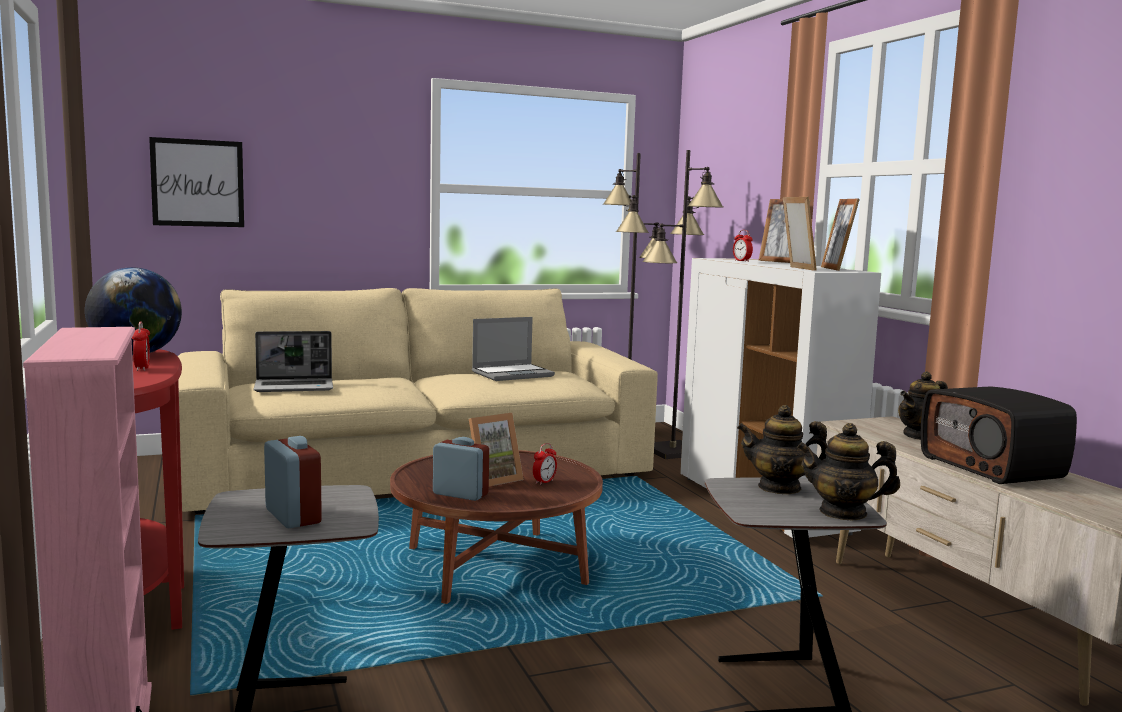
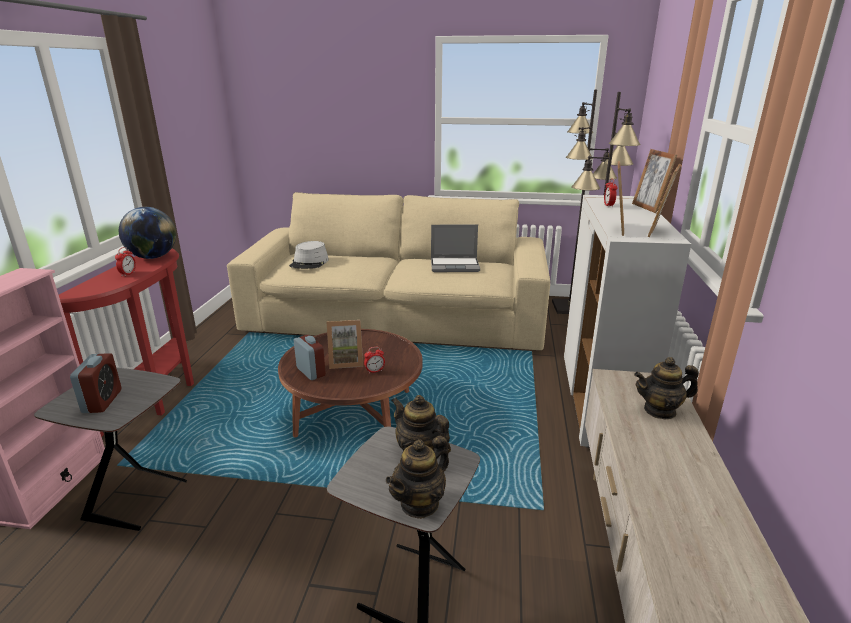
camera: 30 degrees right, 15 degrees up
picture [149,137,244,227] -> none
laptop [253,331,333,392] -> grey hat [289,241,329,269]
teapot [797,423,900,520] -> teapot turned 90 degrees counterclockwise [386,436,449,519]
radio [921,387,1077,484] -> none

